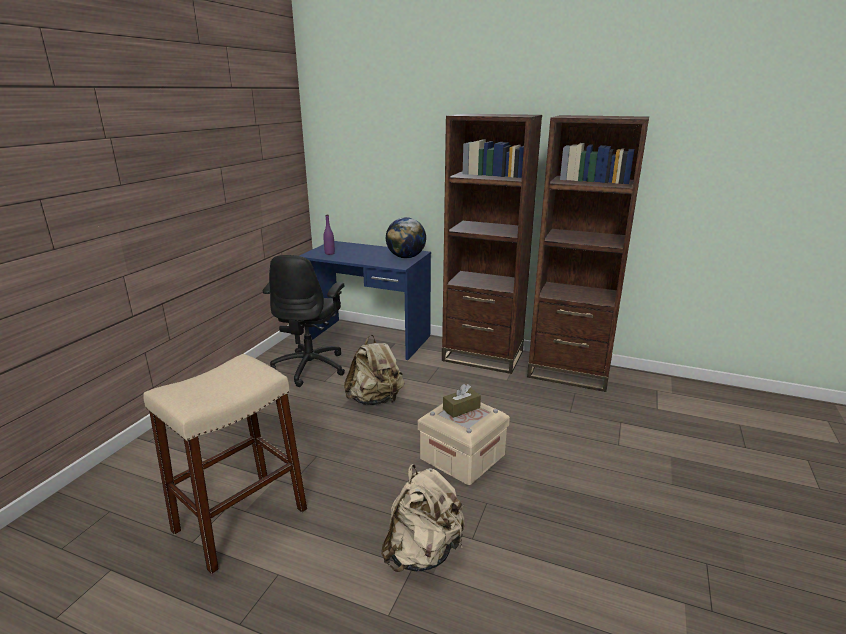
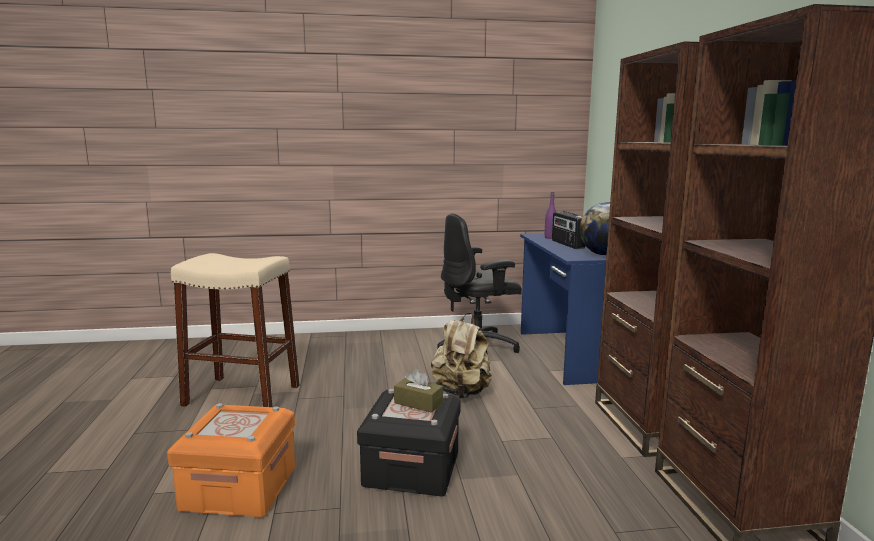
camera: 60 degrees right, 10 degrees down
beige backpack [381,464,465,572] -> orange storage box [167,403,295,517]
beige storage box [418,403,510,485] -> black storage box [357,389,461,497]
none -> radio [552,211,585,249]

